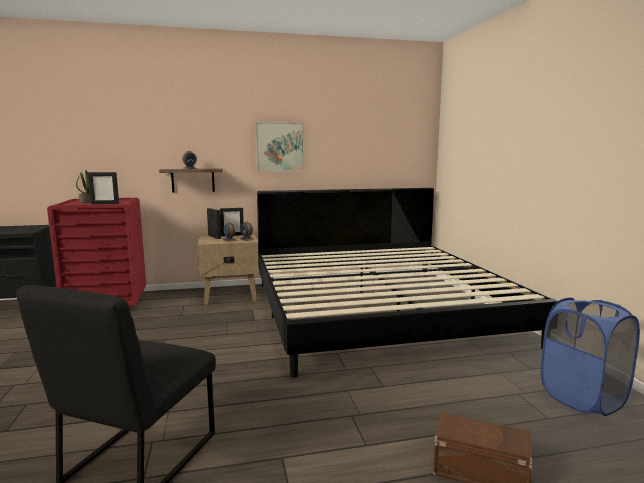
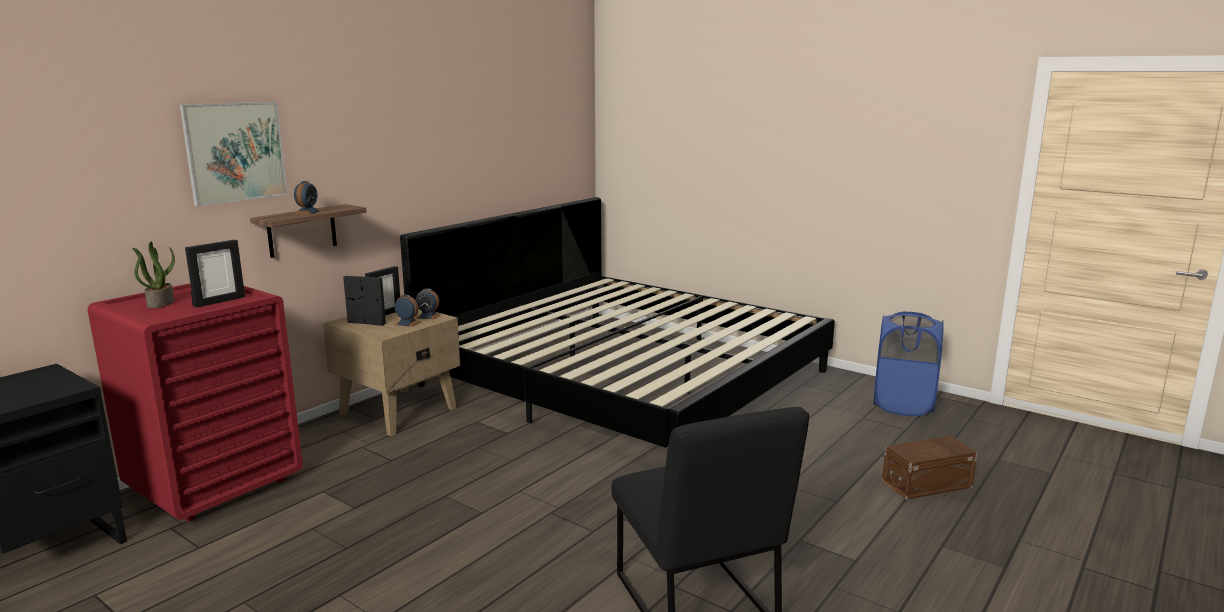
camera: 40 degrees left, 5 degrees up
picture [256,122,304,172] -> picture moved to [180,102,288,206]

